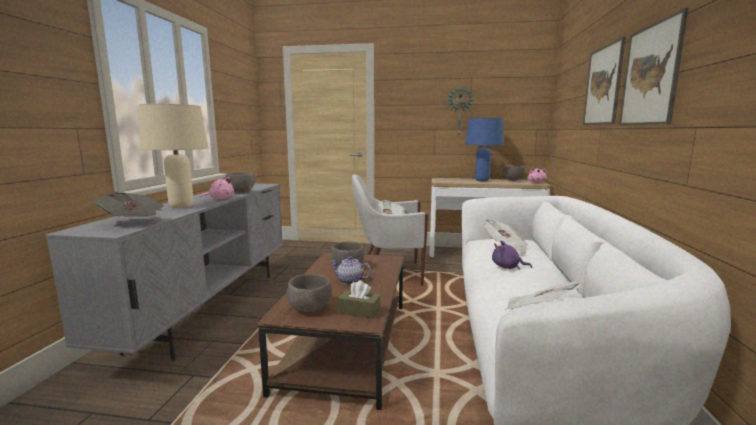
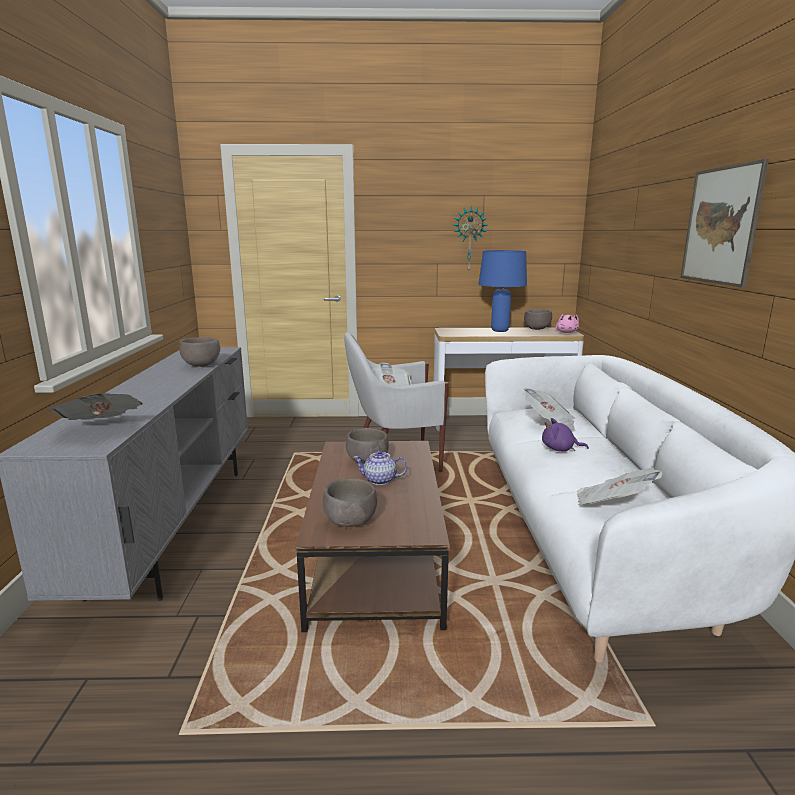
camera: 10 degrees left, 5 degrees up
beige table lamp [139,104,208,208] -> none
pink plush toy [201,177,234,199] -> none
brown tissue box [338,280,380,319] -> none
picture [583,37,626,125] -> none

